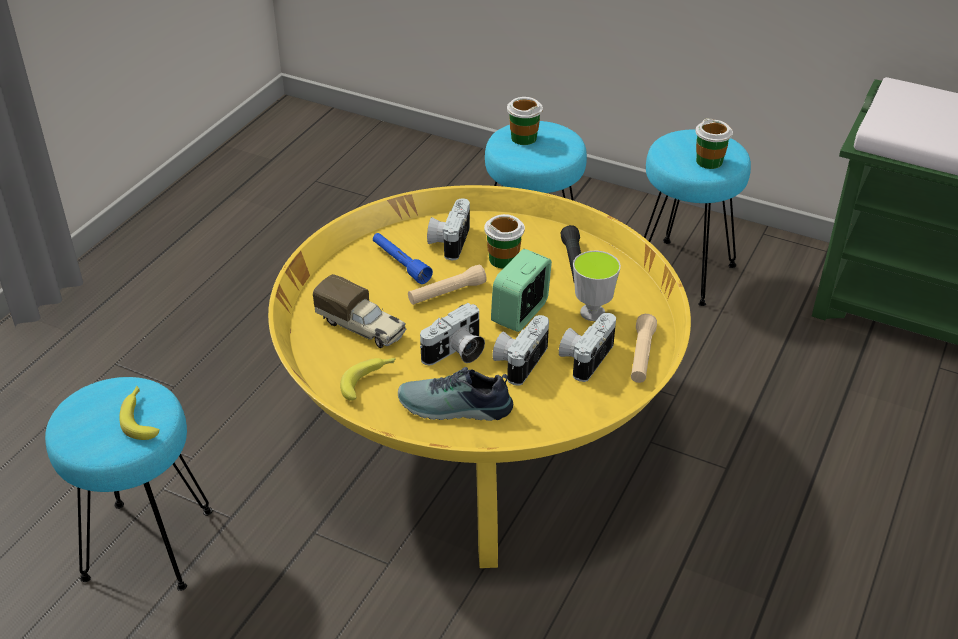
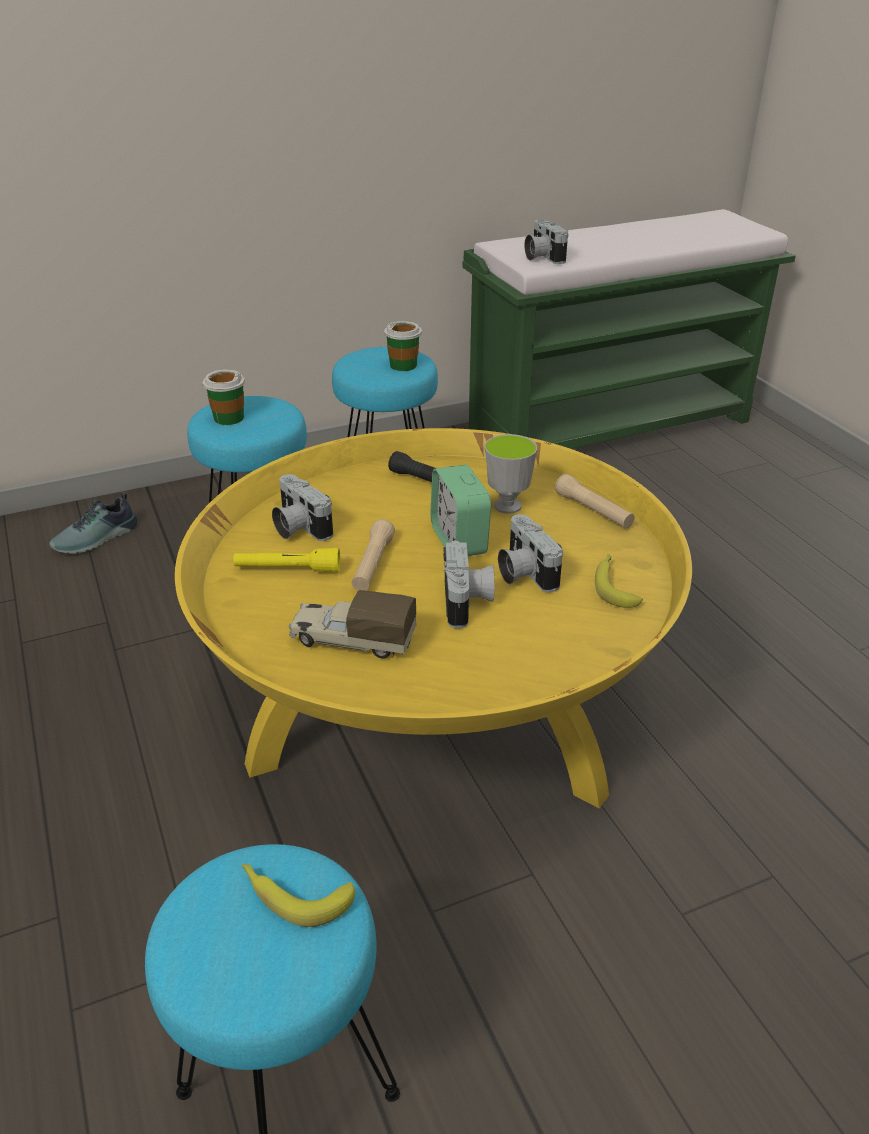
camera: 50 degrees left, 5 degrees down
toy truck [313,274,406,348] -> toy truck turned 150 degrees counterclockwise [289,590,416,659]
banana [340,358,396,401] -> banana moved to [595,554,643,608]
blue flashlight [373,233,433,284] -> yellow flashlight [233,548,340,573]
shoe [398,367,513,421] -> shoe moved to [49,492,137,554]
cup [484,214,525,269] -> none
camera [559,313,616,382] -> camera moved to [524,219,568,264]

